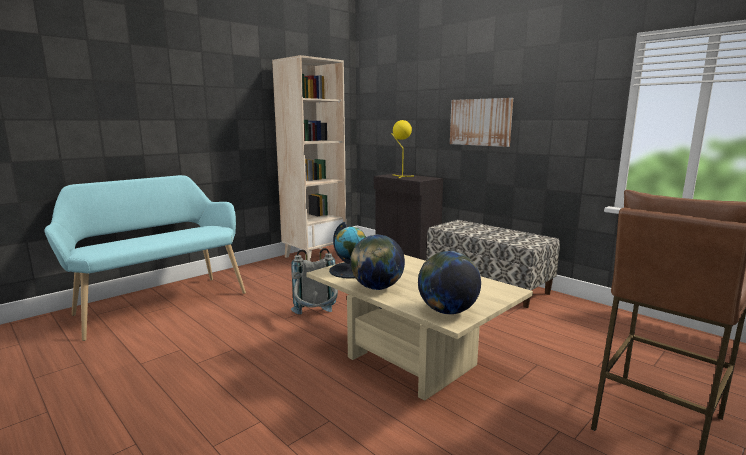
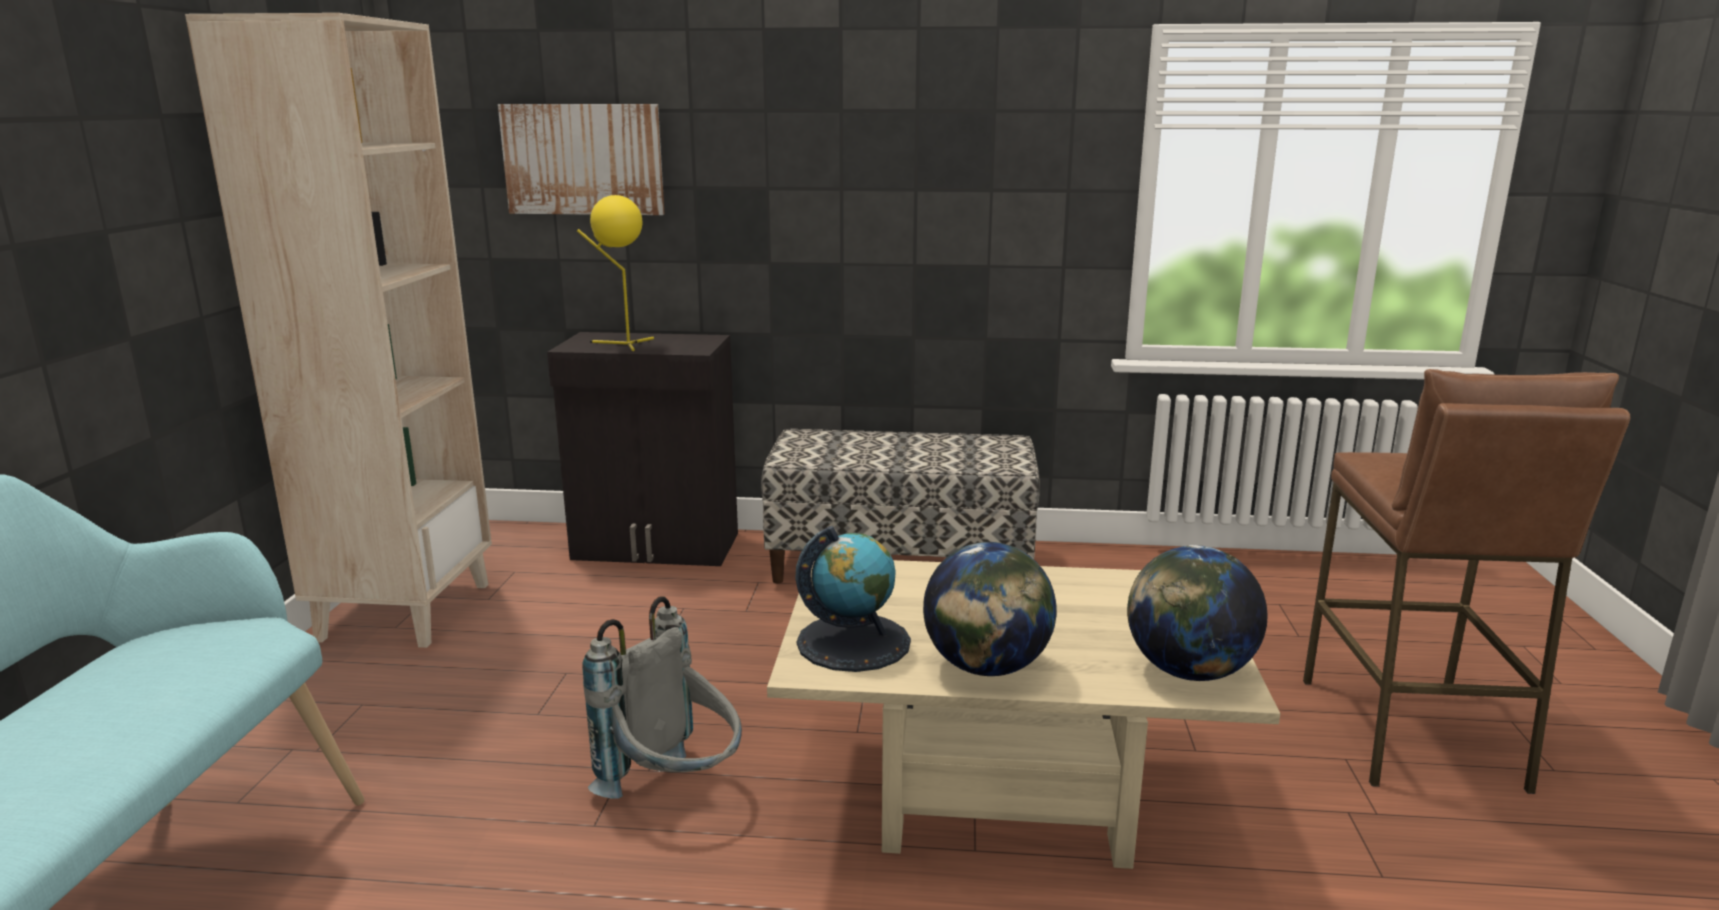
camera: 40 degrees left, 5 degrees up
picture [450,98,513,147] -> picture moved to [498,104,665,215]

